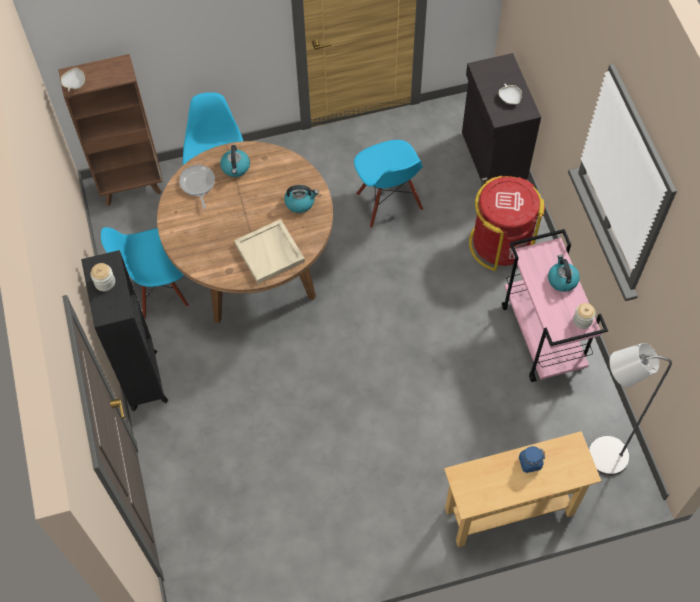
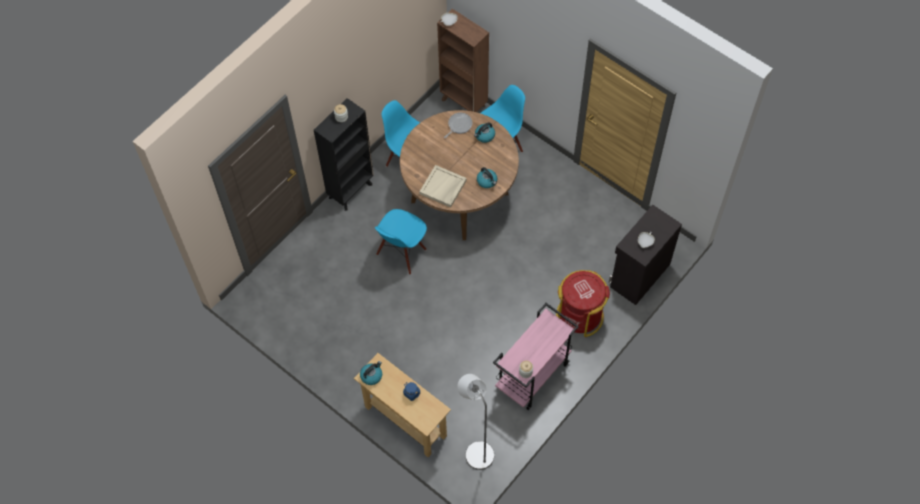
camera: 55 degrees right, 0 degrees up
blue chair [354,140,423,228] -> blue chair moved to [375,209,427,275]
kettle [548,255,580,292] -> kettle moved to [360,361,382,385]

